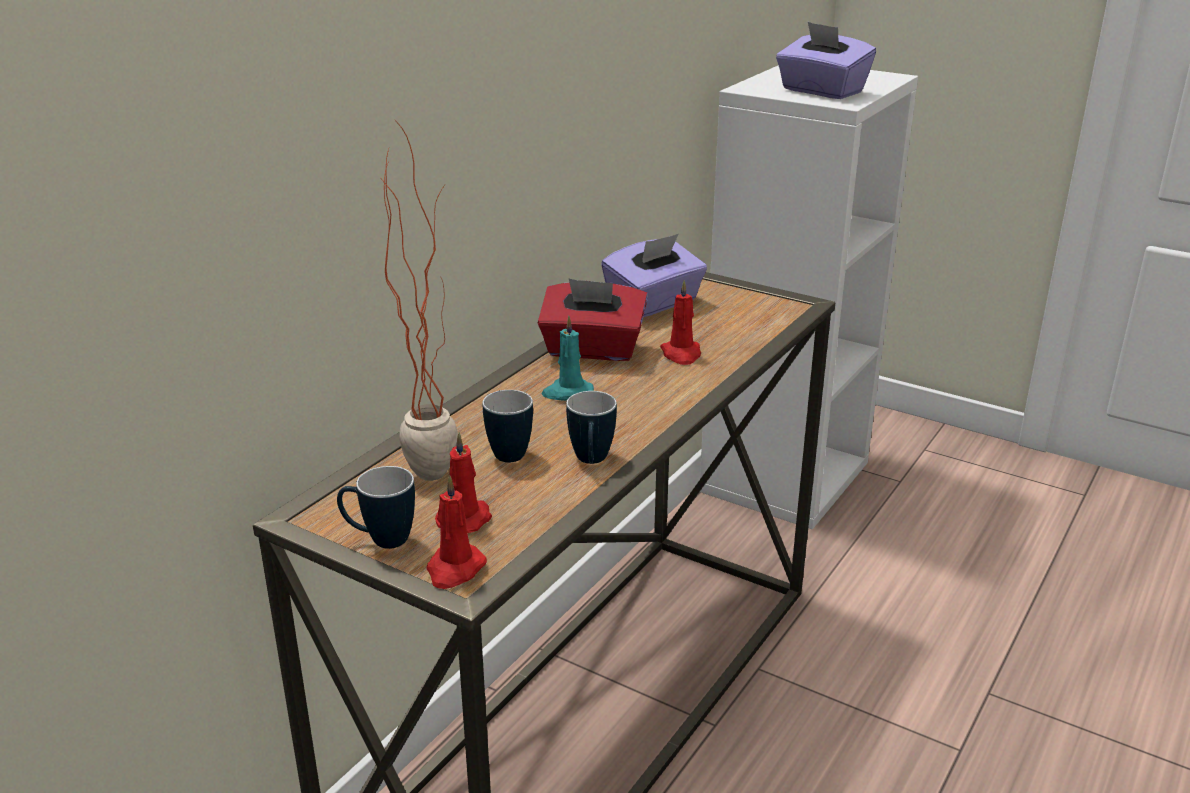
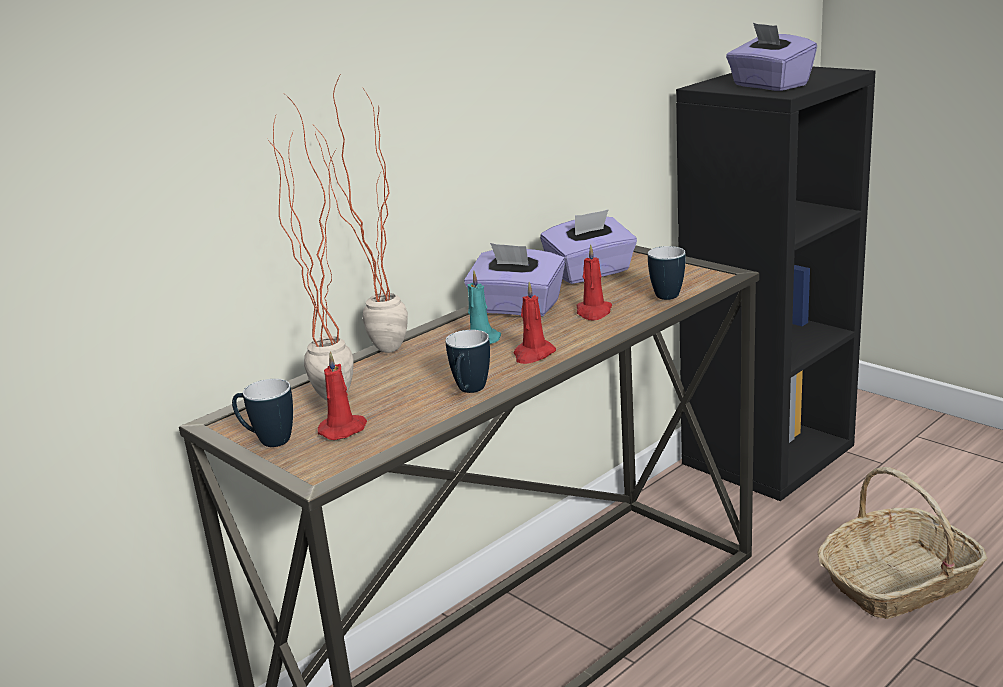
camera: 15 degrees right, 5 degrees down
red candle [426,475,487,589] -> red candle moved to [514,282,556,364]
mug [483,390,533,462] -> mug moved to [648,246,686,300]
red tissue box [538,279,648,361] -> purple tissue box [464,243,565,316]
white bookcase [700,65,918,529] -> black bookcase [676,67,876,501]
none -> potted plant [314,75,408,353]
none -> basket [817,467,987,619]

